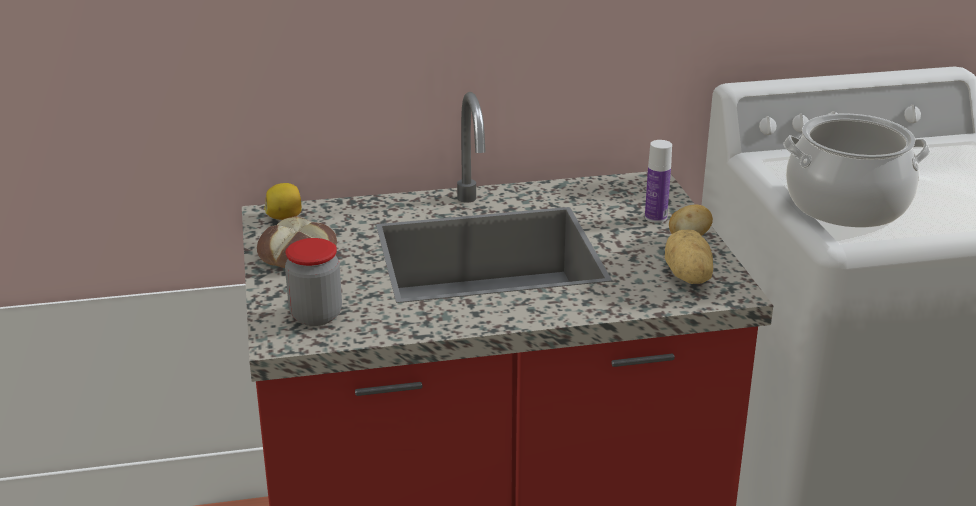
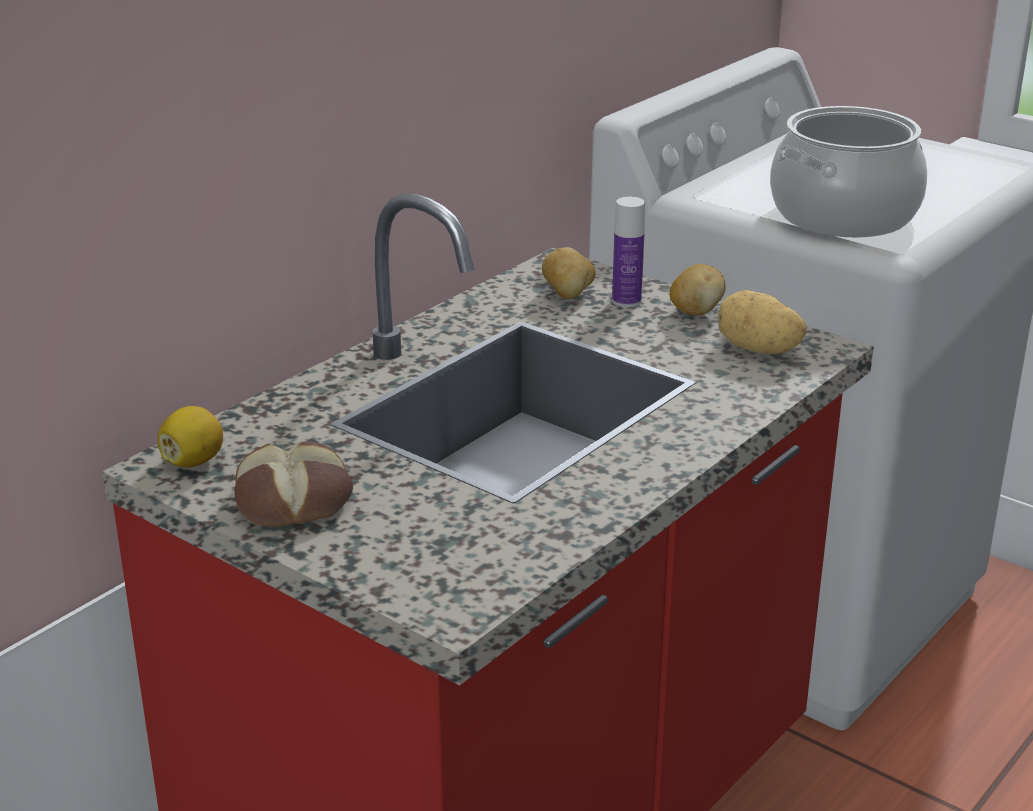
camera: 40 degrees left, 0 degrees up
jar [285,238,342,326] -> none
none -> potato [542,247,595,299]

